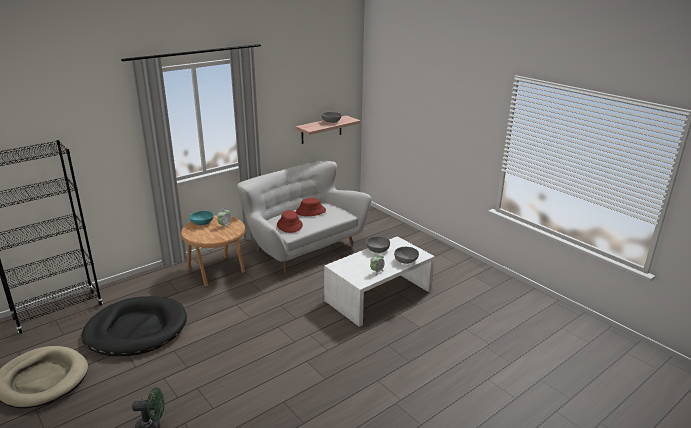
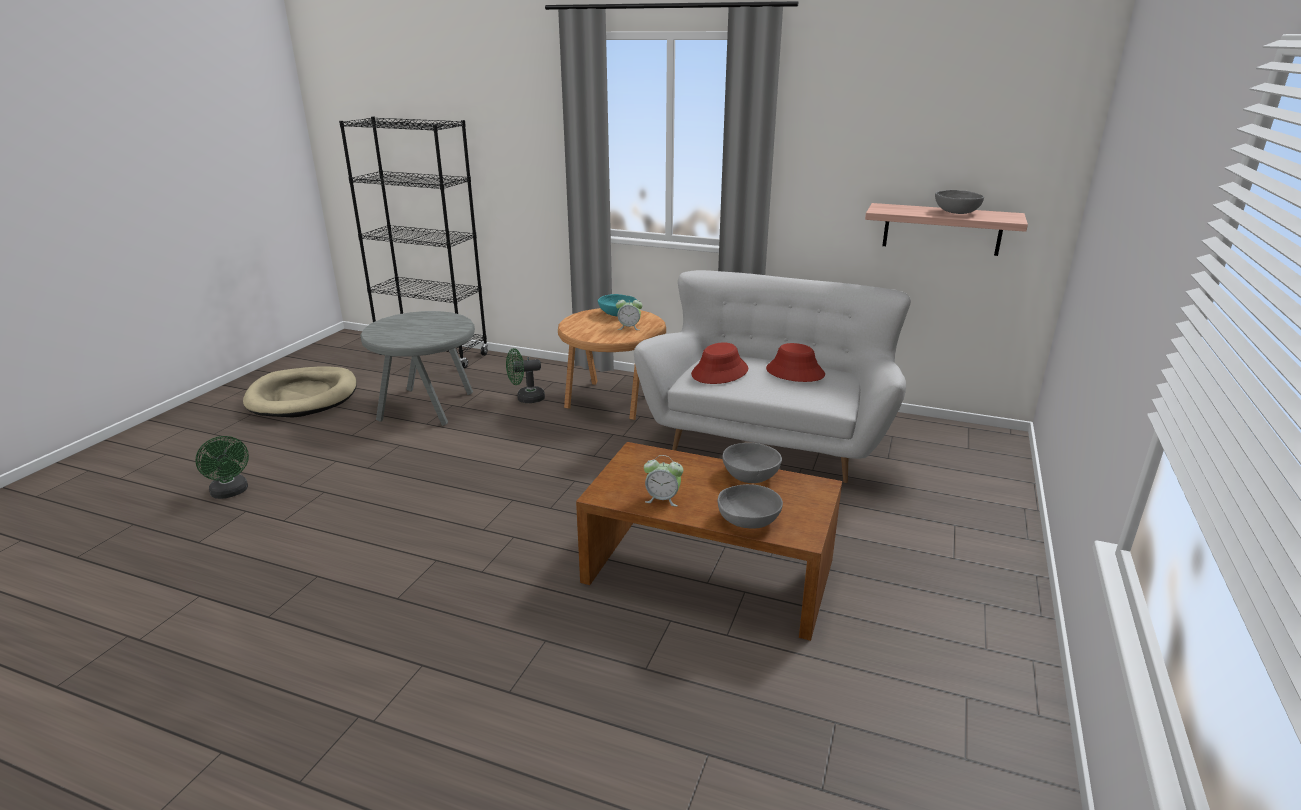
camera: 60 degrees right, 0 degrees up
black dog bed [81,296,187,356] -> grey side table [360,311,475,426]
white coffee table [324,236,435,327] -> brown coffee table [576,442,842,641]
none -> green fan [506,348,545,403]

